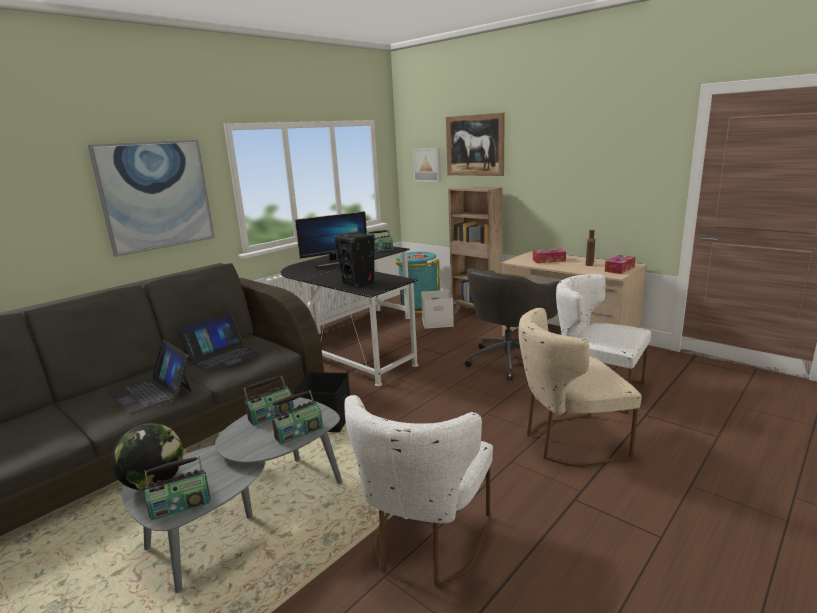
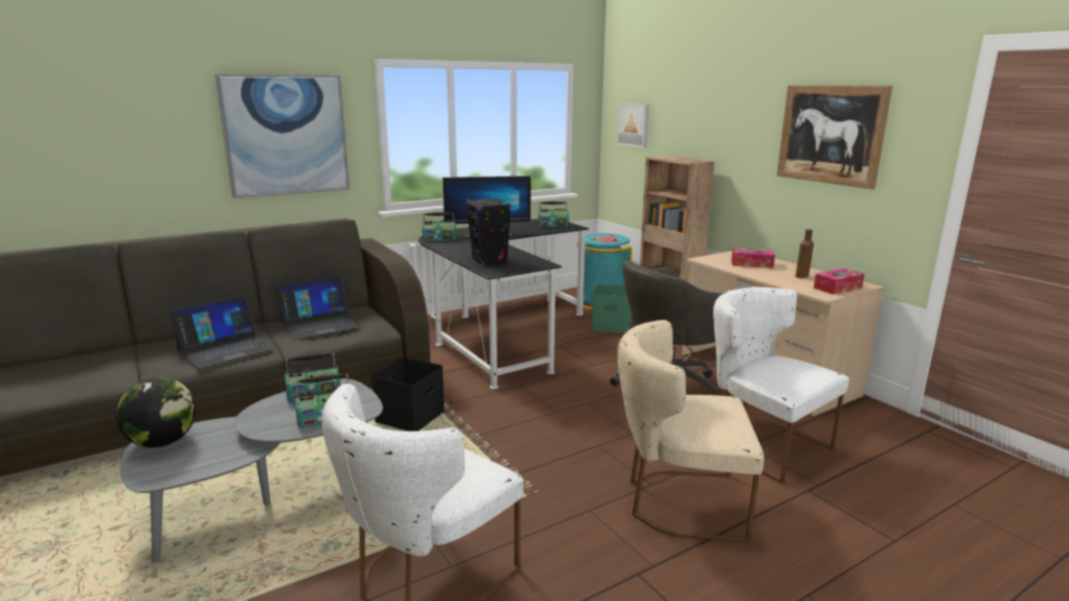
camera: 15 degrees right, 0 degrees up
laptop [109,340,192,414] -> laptop turned 105 degrees counterclockwise [169,294,274,369]
radio [145,456,211,521] -> radio moved to [422,212,456,241]
white storage box [421,290,454,329] -> green storage box [591,284,632,333]
picture [446,112,505,176] -> picture moved to [777,85,893,189]

